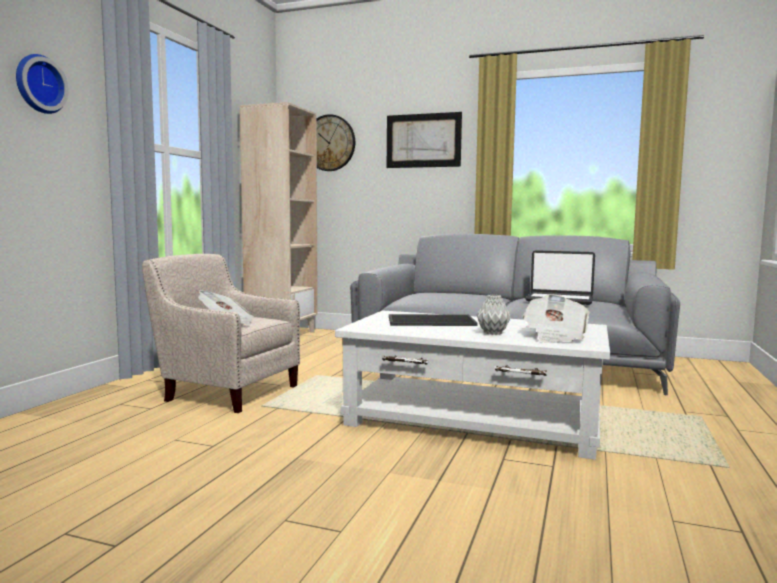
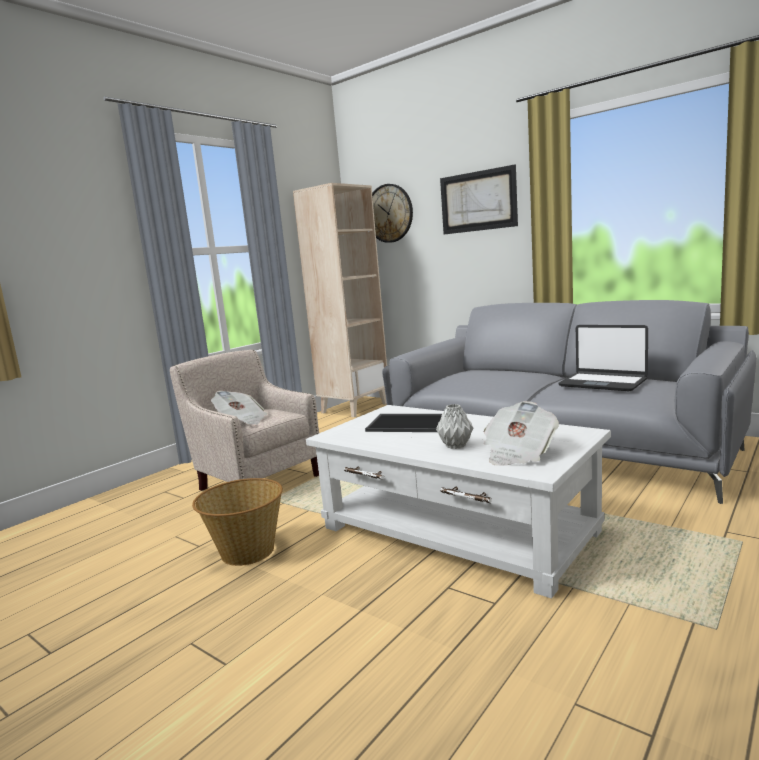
camera: 20 degrees right, 5 degrees up
wall clock [16,54,69,114] -> none
none -> basket [192,478,283,566]

